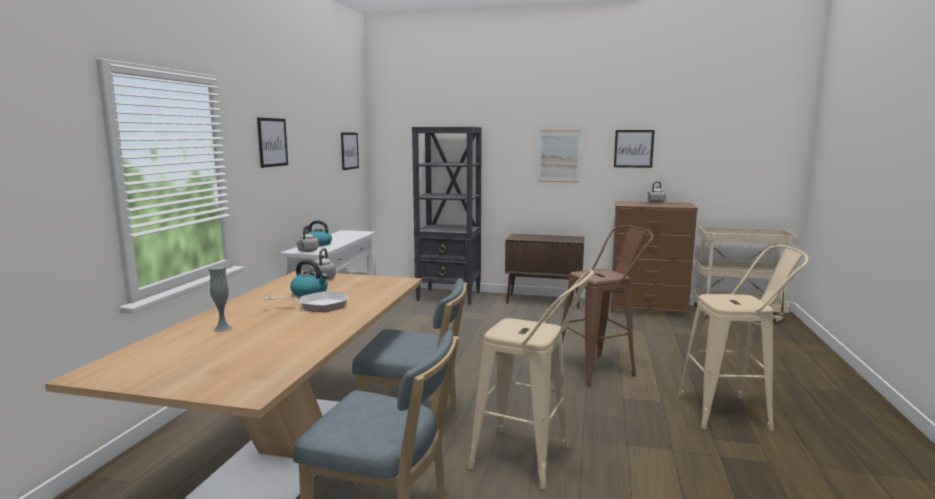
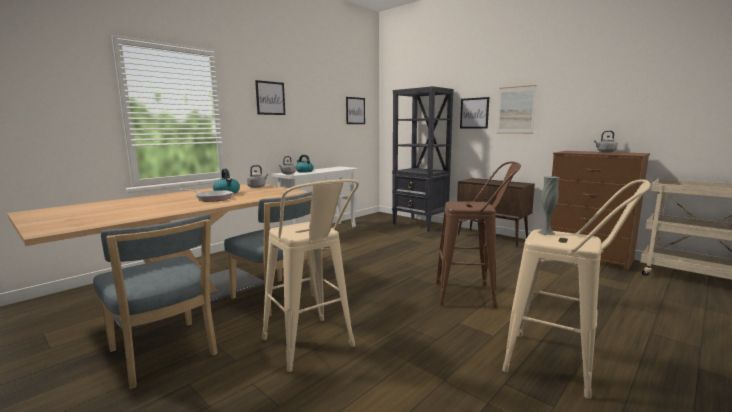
camera: 30 degrees right, 0 degrees up
grey vase [209,266,233,332] -> grey vase moved to [538,176,559,235]
picture [614,130,655,168] -> picture moved to [460,97,489,129]

